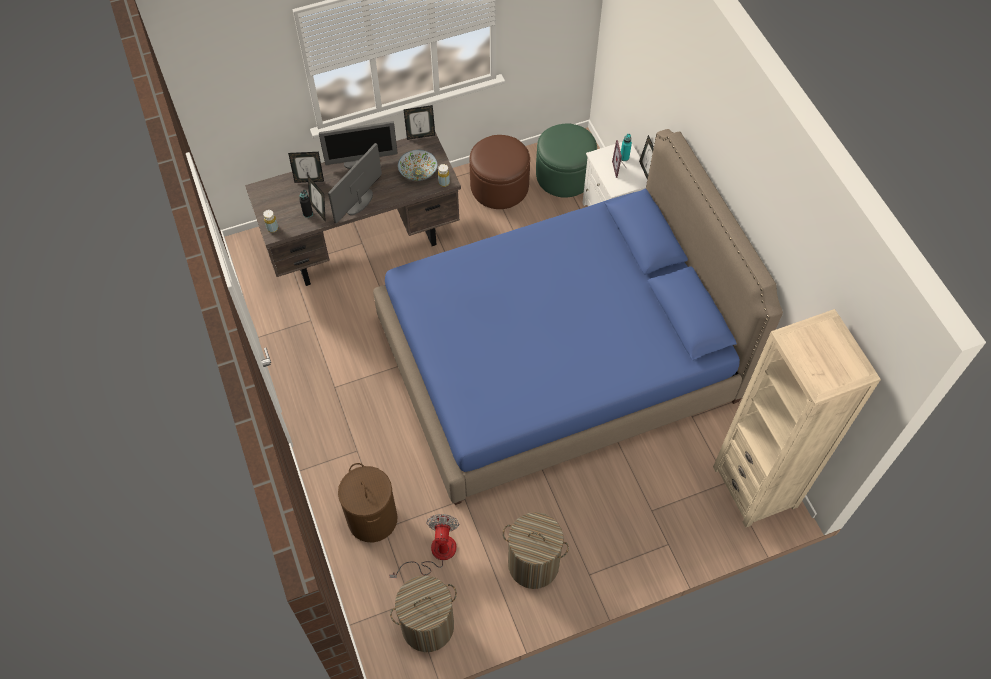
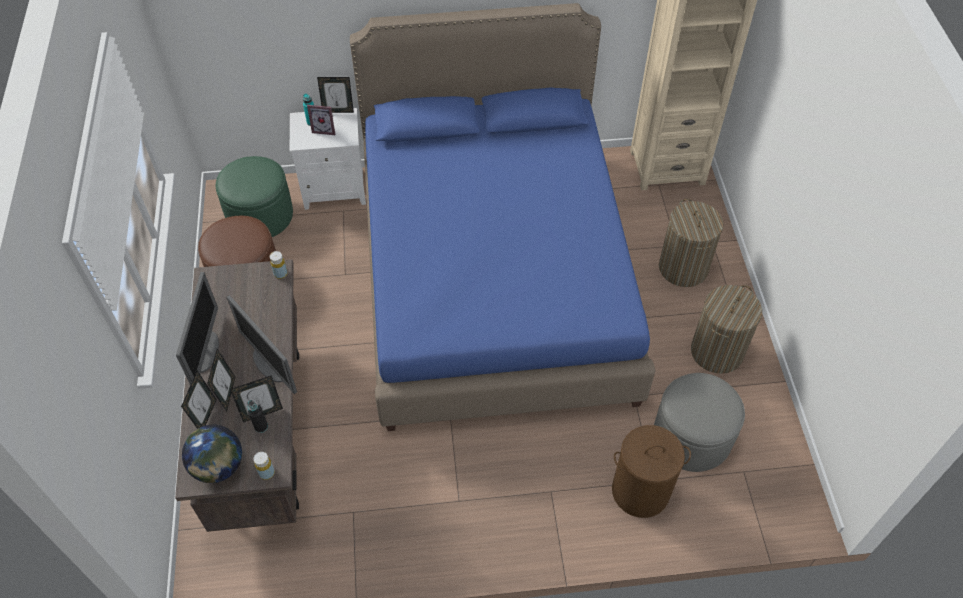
camera: 75 degrees left, 5 degrees down
fan [389,514,460,578] -> grey ottoman [654,373,745,472]
laundry basket [390,576,457,652] -> laundry basket moved to [659,199,724,287]
bowl [398,150,437,181] -> none
picture frame [403,105,435,140] -> picture frame moved to [207,349,235,412]
none -> globe [182,424,242,483]

